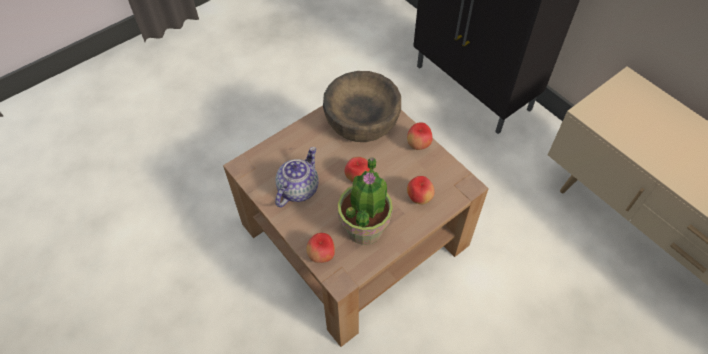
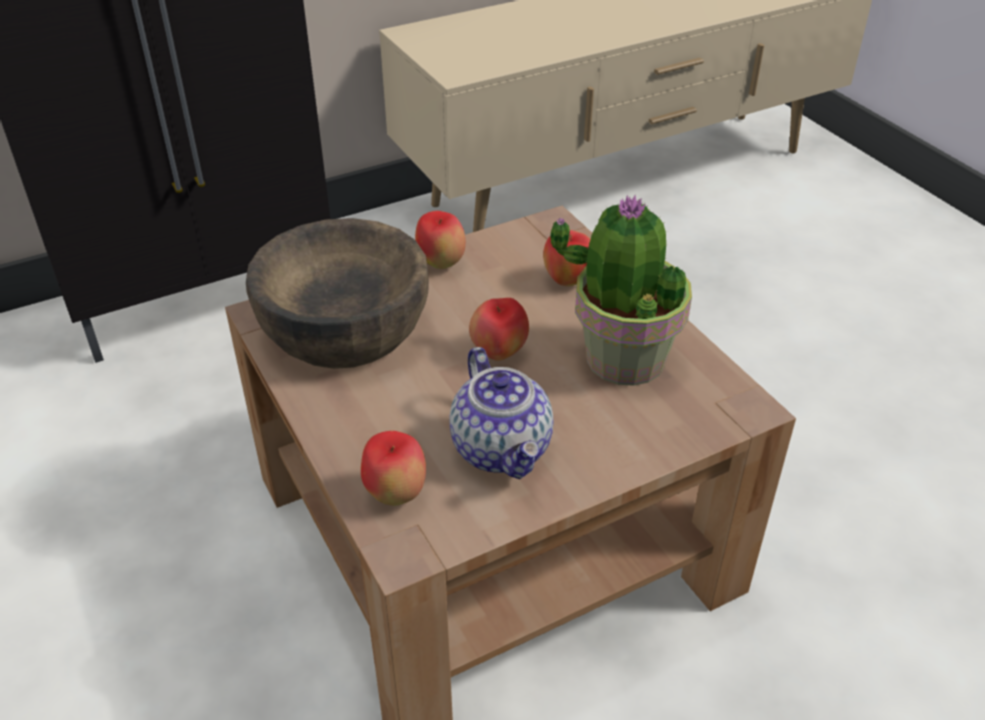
camera: 80 degrees left, 15 degrees down
teapot [275,147,319,207] -> teapot turned 150 degrees counterclockwise [449,347,553,479]
apple [306,233,335,263] -> apple moved to [361,431,426,506]

